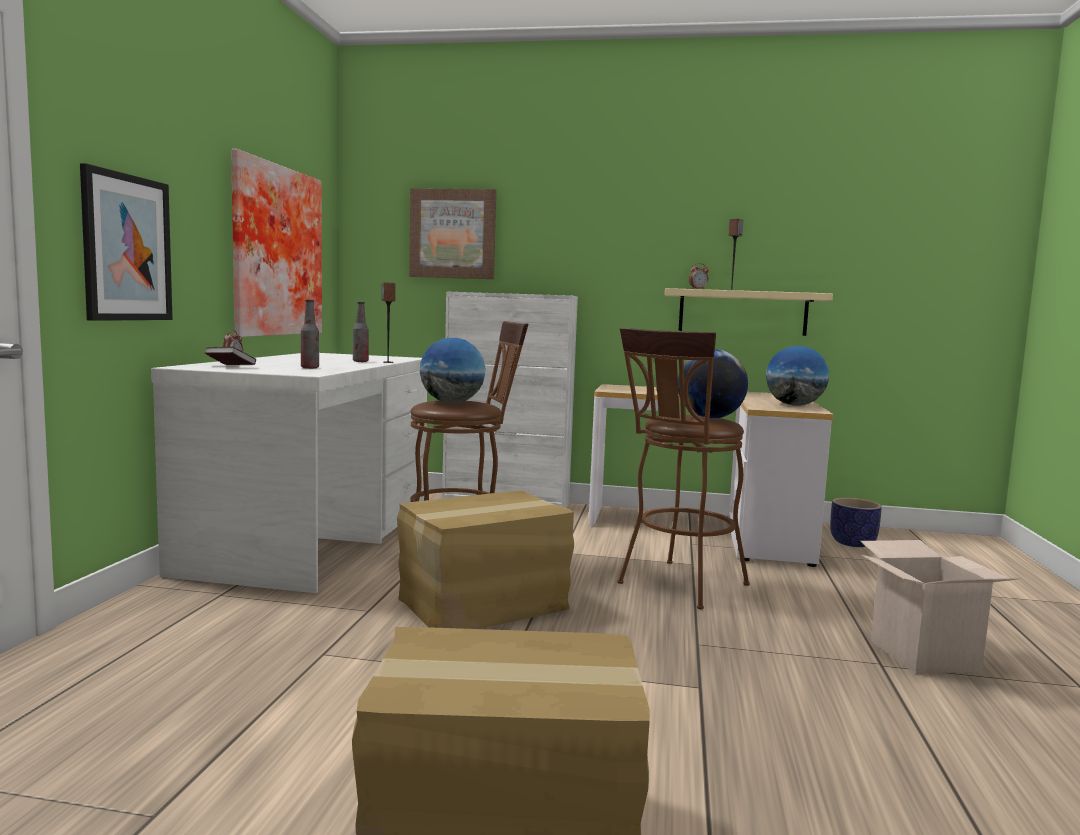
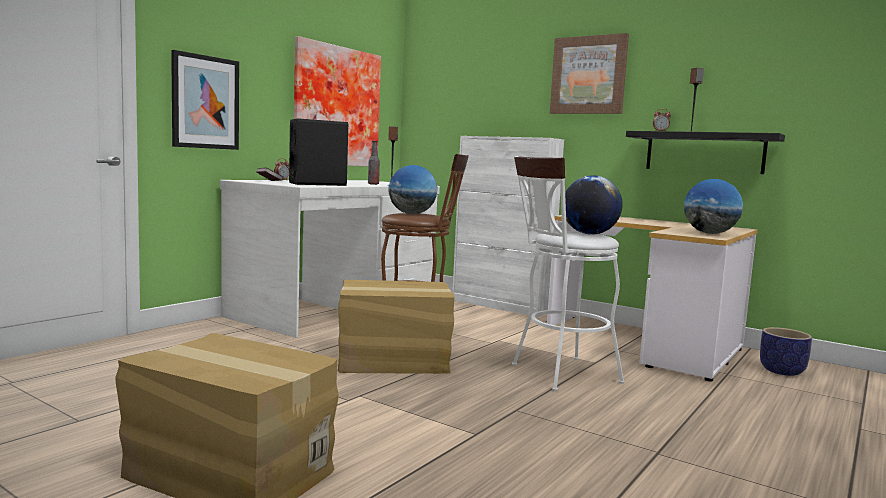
camera: 25 degrees right, 0 degrees up
bottle [301,300,319,369] -> black speaker [289,118,348,186]
picture [409,188,496,279] -> picture moved to [550,33,629,114]
brown stool [617,328,750,610] -> white stool [512,156,625,391]
beige shelf [665,288,833,336] -> black shelf [626,131,785,174]
cardboard box [860,540,1021,674] -> none

